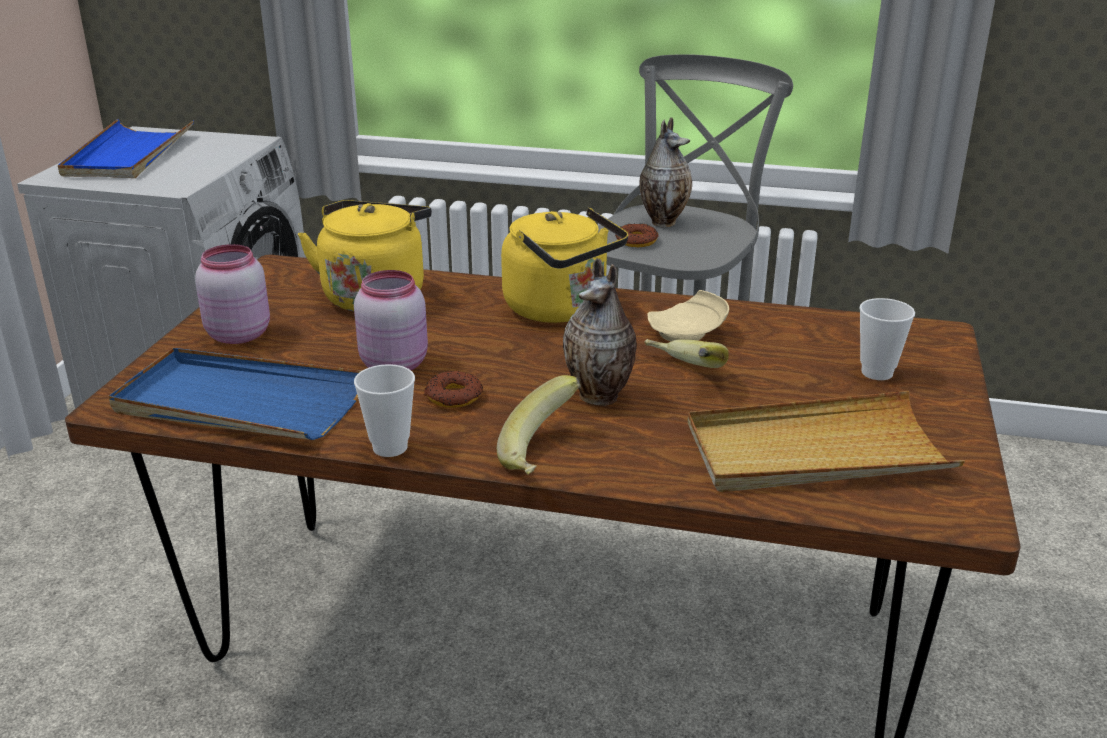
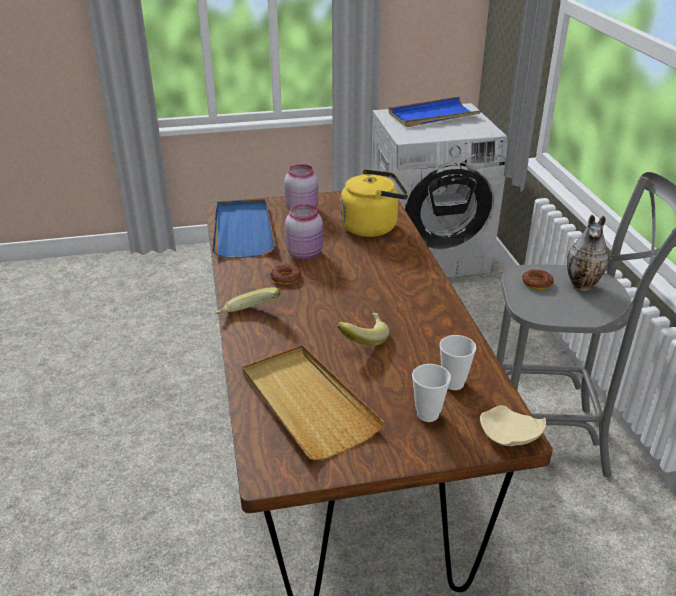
camera: 65 degrees right, 5 degrees up
cup [354,364,415,457] -> cup moved to [439,335,476,390]
yellow kettle [501,208,628,323] -> none
vase [563,258,637,406] -> none
beige plate [647,290,729,341] -> beige plate moved to [480,405,546,446]

